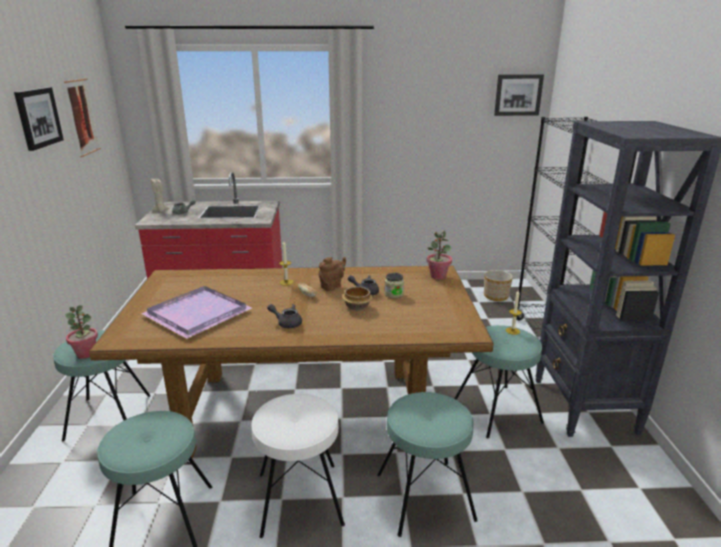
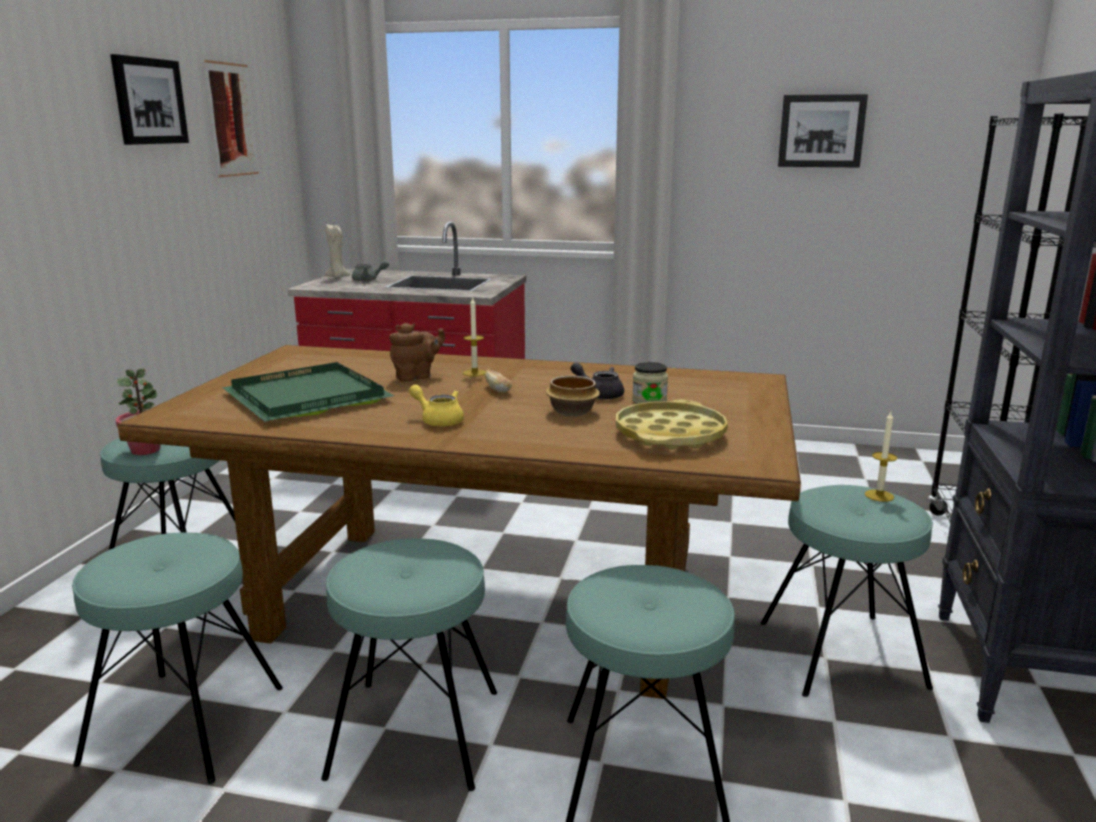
camera: 15 degrees right, 5 degrees down
purple tray [141,286,252,339] -> green tray [222,362,395,422]
white stool [251,394,345,538] -> turquoise stool [321,538,497,791]
grey teapot [267,304,302,328] -> yellow teapot [409,384,464,427]
brown teapot [319,257,346,291] -> brown teapot moved to [389,323,445,382]
potted plant [427,230,452,280] -> none
planter [484,270,513,301] -> none
picture [494,74,544,116] -> picture moved to [778,94,868,168]
none -> yellow tray [616,400,728,450]

